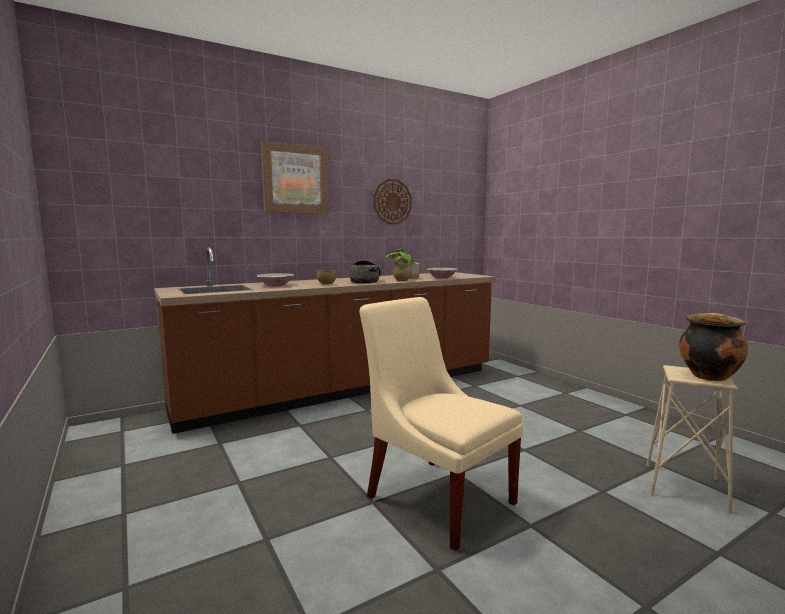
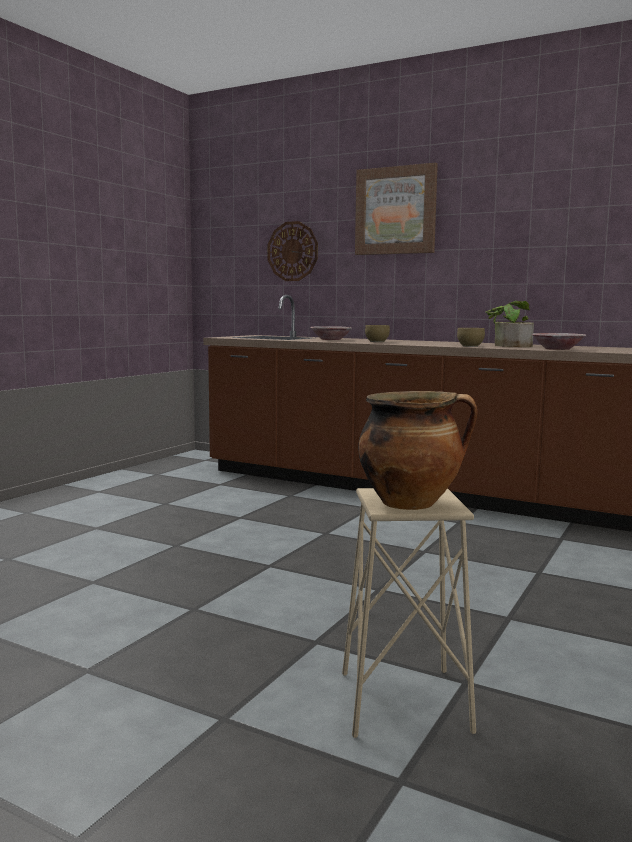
camera: 60 degrees right, 0 degrees up
cooking pot [349,260,381,284] -> none
beige chair [359,297,524,551] -> none
wall clock [373,179,412,224] -> wall clock moved to [268,221,318,281]

